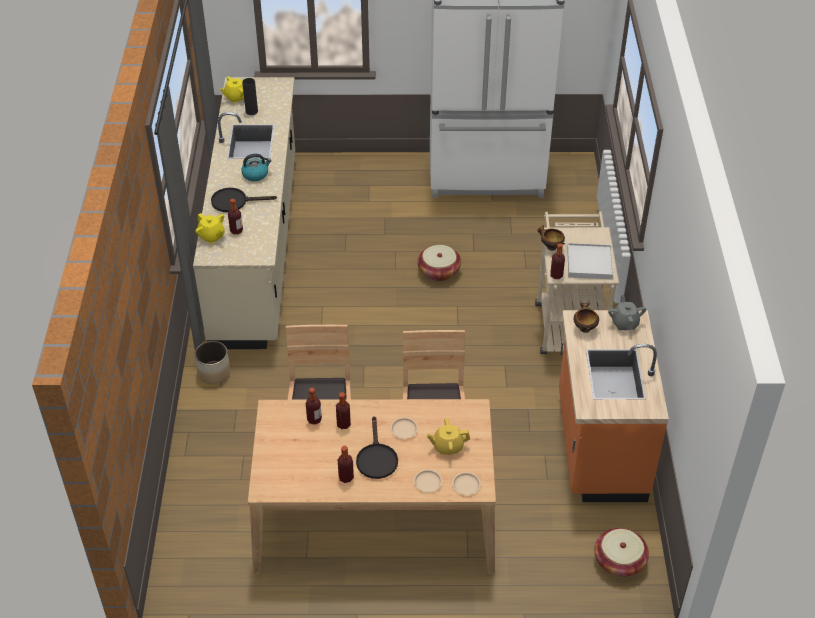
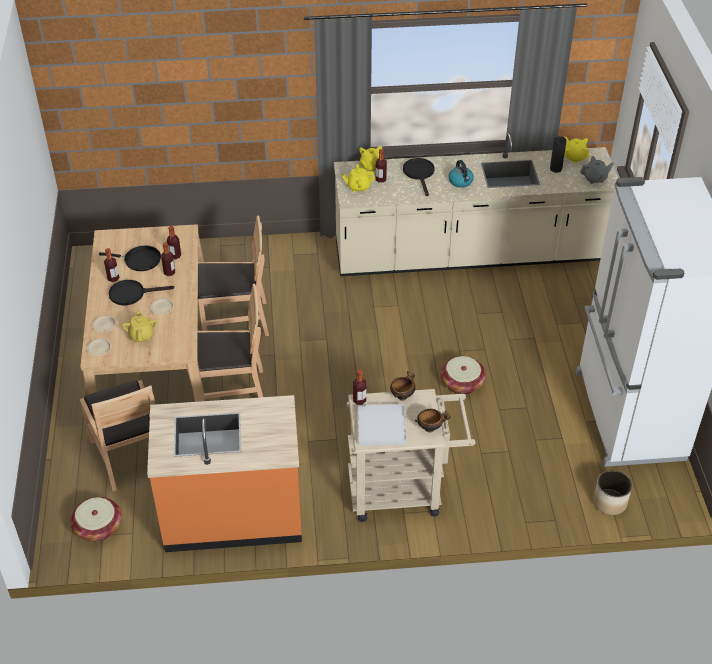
camera: 85 degrees right, 0 degrees up
planter [194,341,230,384] -> planter moved to [593,470,632,515]
bowl [574,302,599,333] -> bowl moved to [415,409,451,433]
grey teapot [608,295,646,331] -> grey teapot moved to [580,156,614,184]
none -> brown chair [80,380,155,491]
none -> black frying pan [99,246,161,271]
none -> yellow teapot [342,164,375,192]

